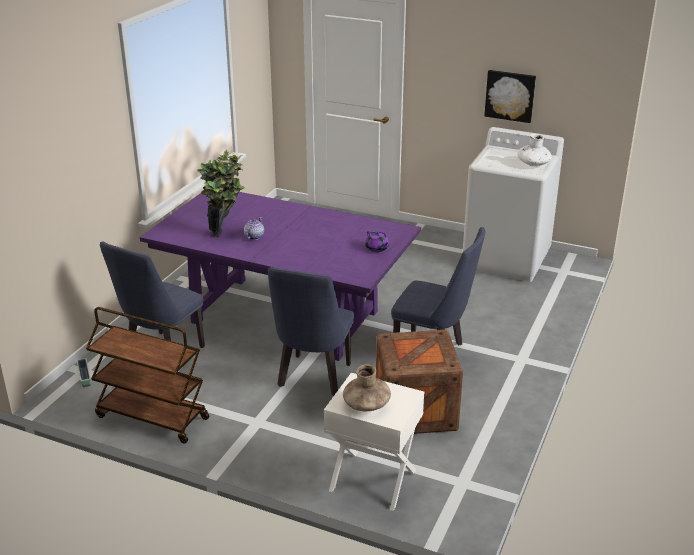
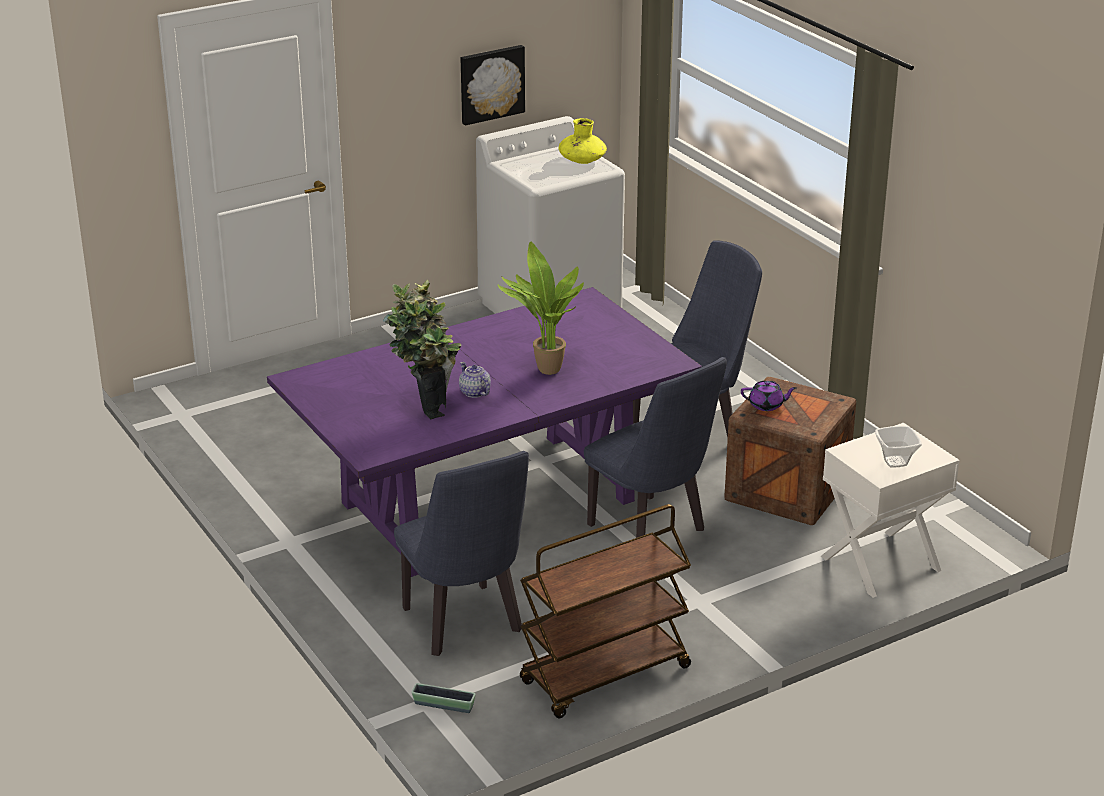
camera: 55 degrees left, 0 degrees up
brown vase [343,364,391,411] -> bowl [875,426,922,468]
purple teapot [365,231,389,252] -> purple teapot moved to [741,381,797,411]
white vase [517,134,552,167] -> yellow vase [559,118,607,164]
none -> potted plant [497,242,584,375]

